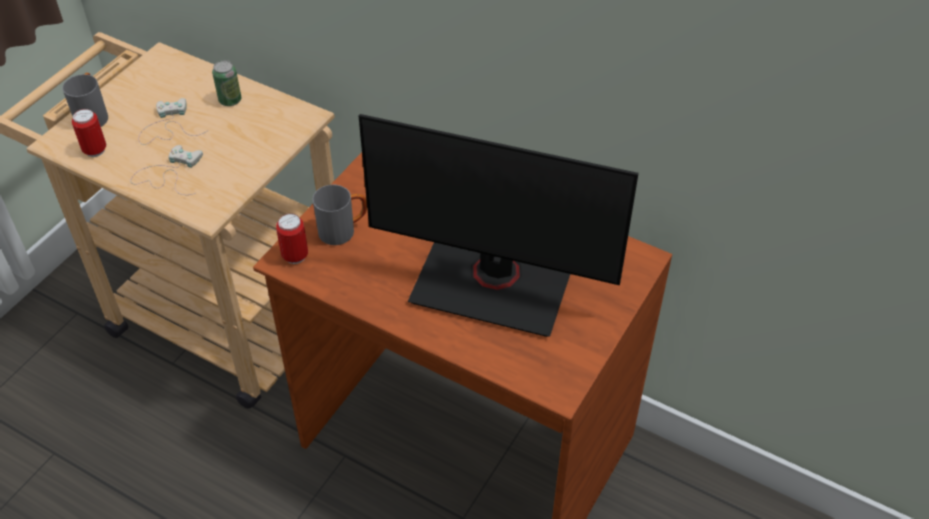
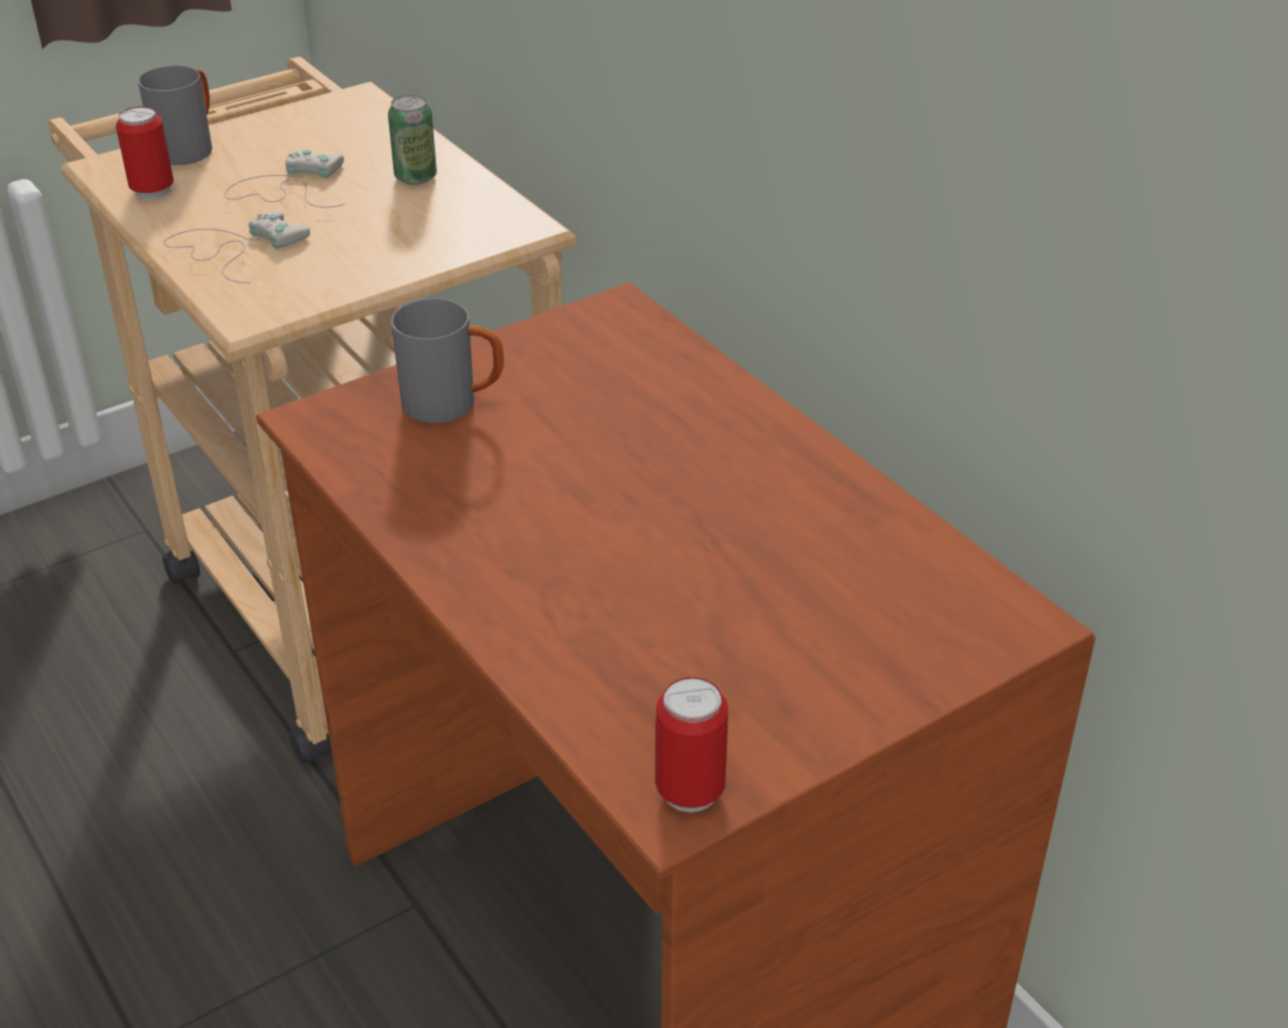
camera: 25 degrees right, 10 degrees down
can [276,213,308,264] -> can moved to [655,677,728,812]
monitor [359,114,639,337] -> none

